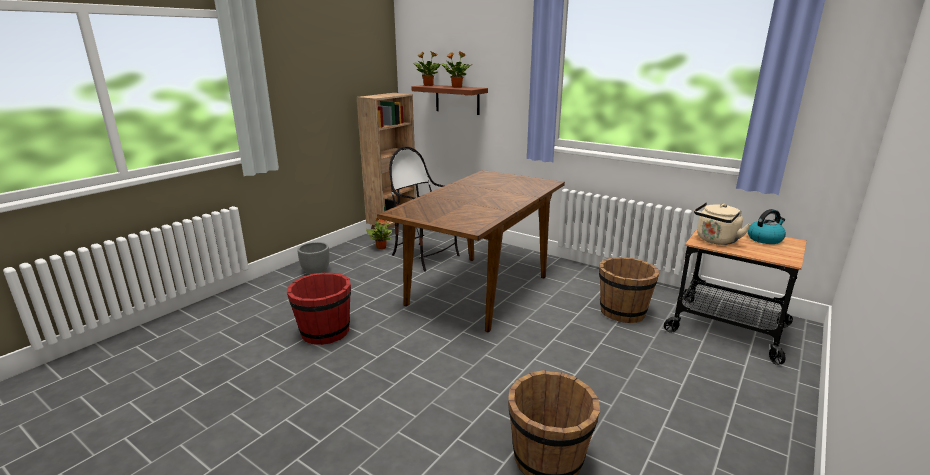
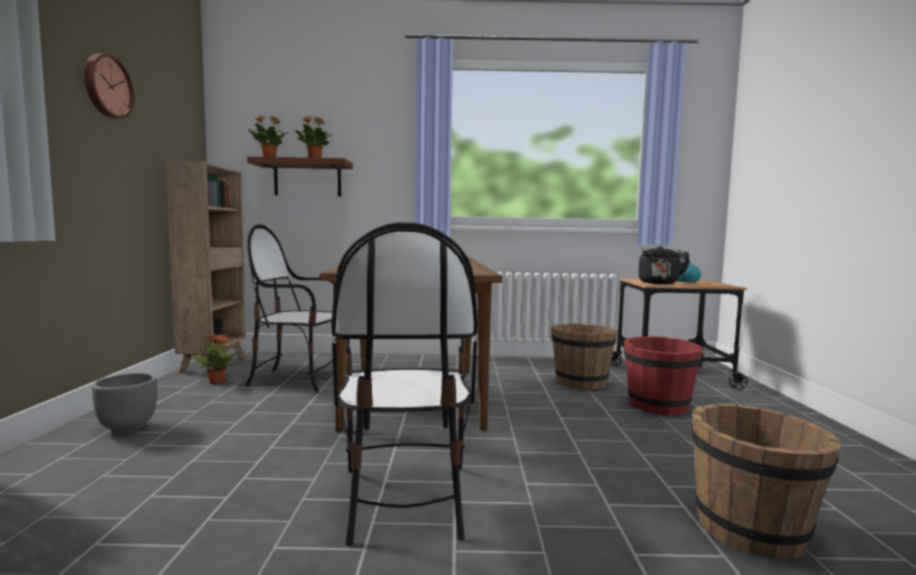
camera: 35 degrees left, 15 degrees down
red bucket [287,272,351,345] -> red bucket moved to [624,336,703,416]
beige kettle [694,202,751,245] -> black kettle [638,246,690,284]
none -> wall clock [84,53,134,118]
none -> chair [331,222,478,546]

